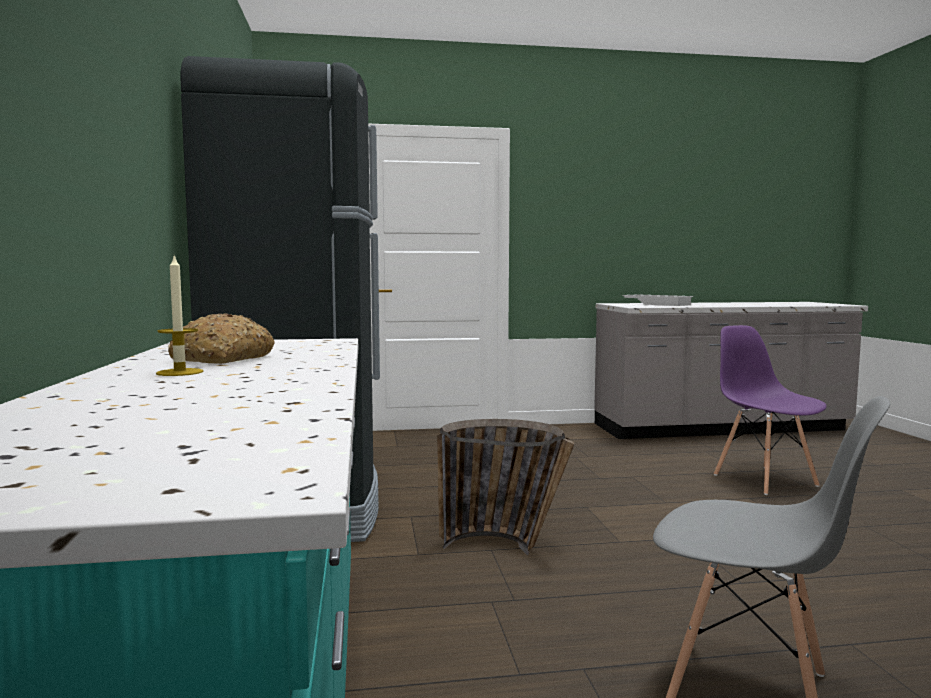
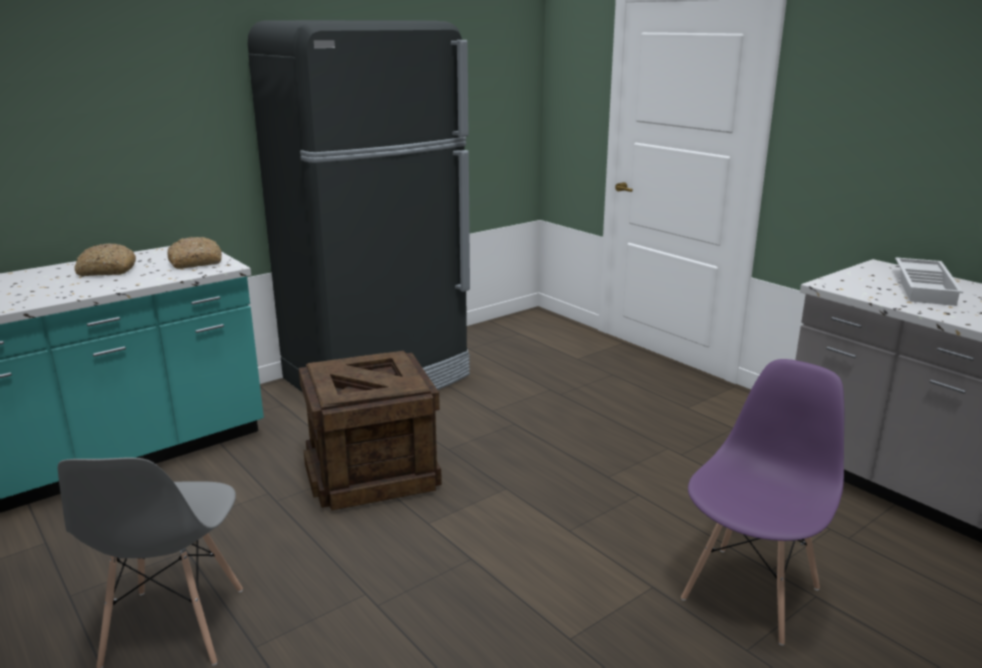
camera: 60 degrees right, 15 degrees up
candle [156,255,203,376] -> none
basket [437,419,575,555] -> crate [299,351,442,511]
none -> bread [167,237,222,269]

